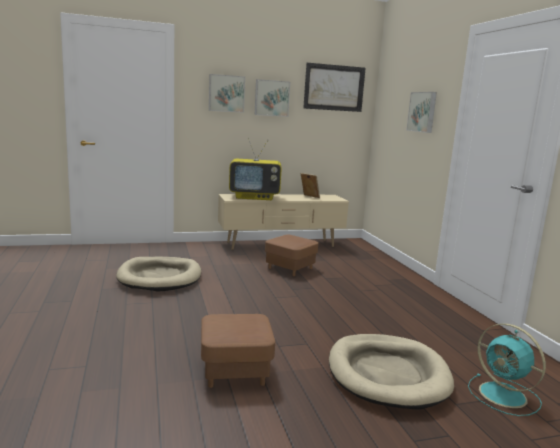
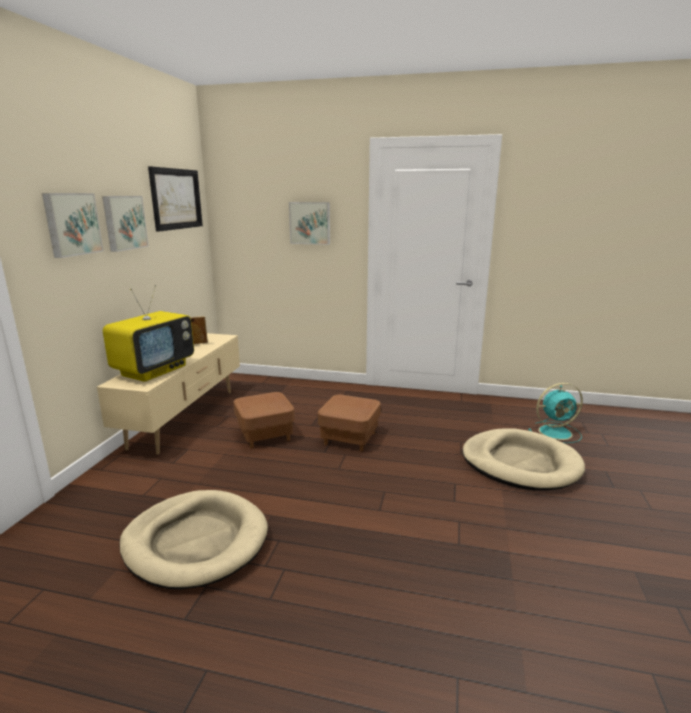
camera: 60 degrees left, 5 degrees up
brown ottoman [201,314,275,388] -> brown ottoman moved to [318,395,381,452]

